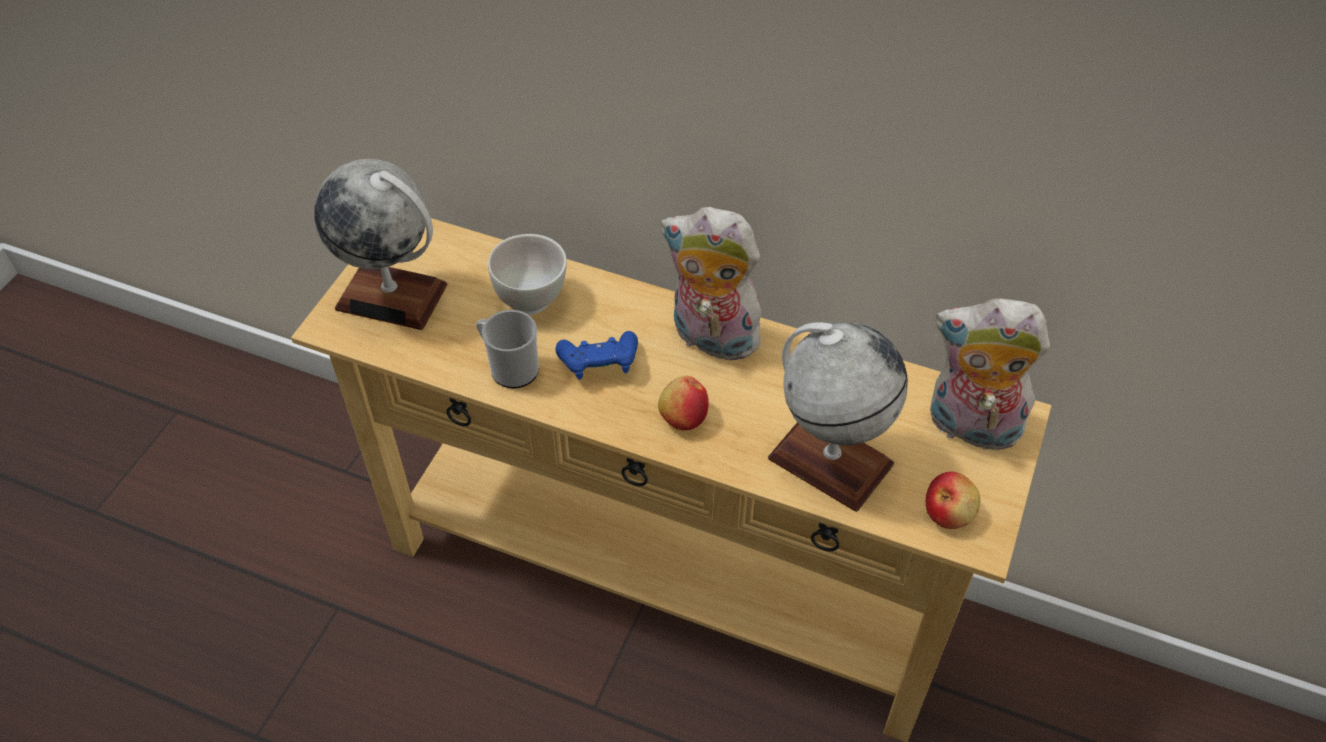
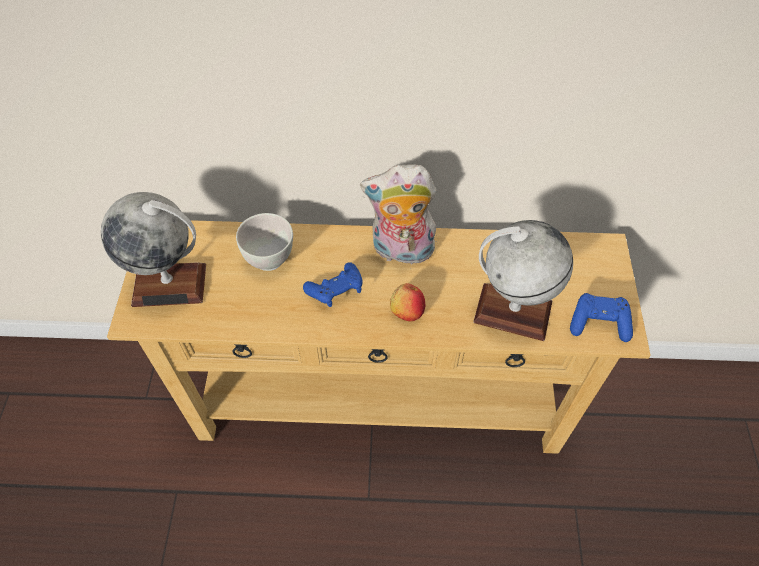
camera: 20 degrees left, 5 degrees up
mug [476,310,539,389] -> none
apple [926,472,980,529] -> blue game controller [570,293,633,342]
plush toy [930,298,1050,450] -> none

